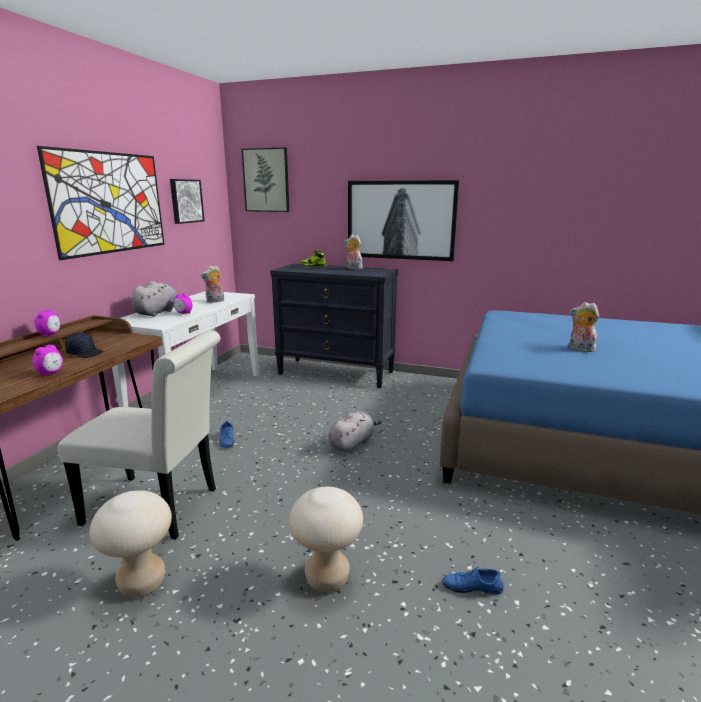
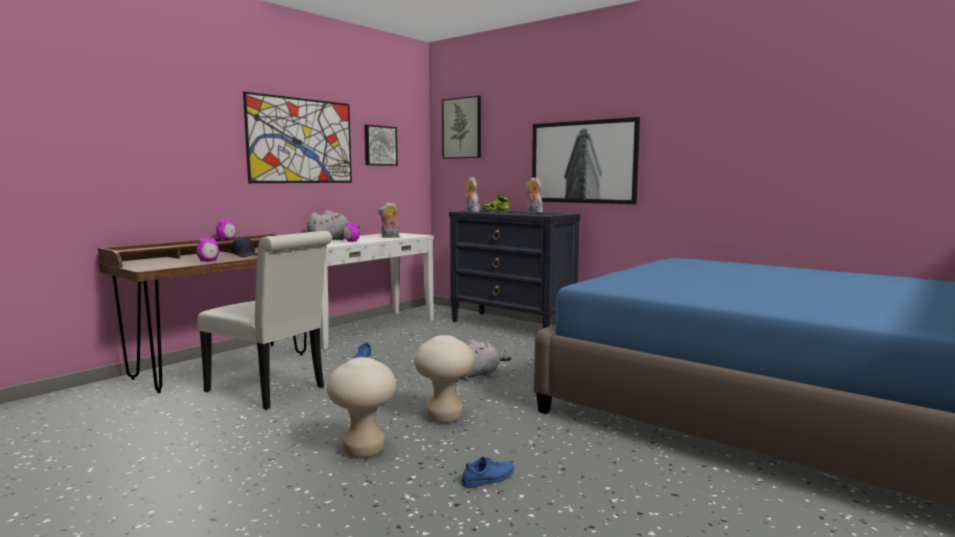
camera: 20 degrees right, 10 degrees down
beige stool [89,490,172,598] -> beige stool moved to [414,335,474,423]
blue shoe [442,567,503,594] -> blue shoe turned 120 degrees clockwise [461,457,514,488]
plush toy [570,302,599,352] -> plush toy moved to [464,177,480,212]

